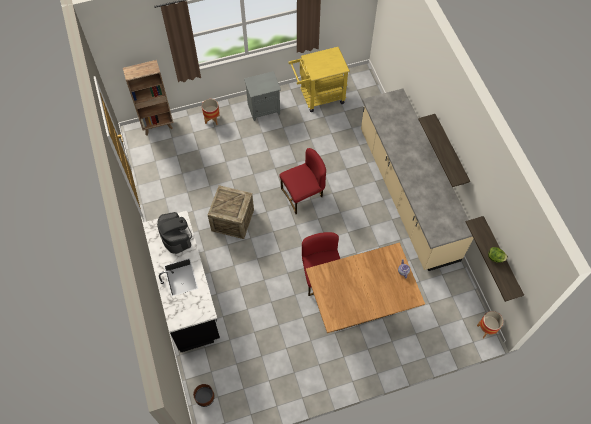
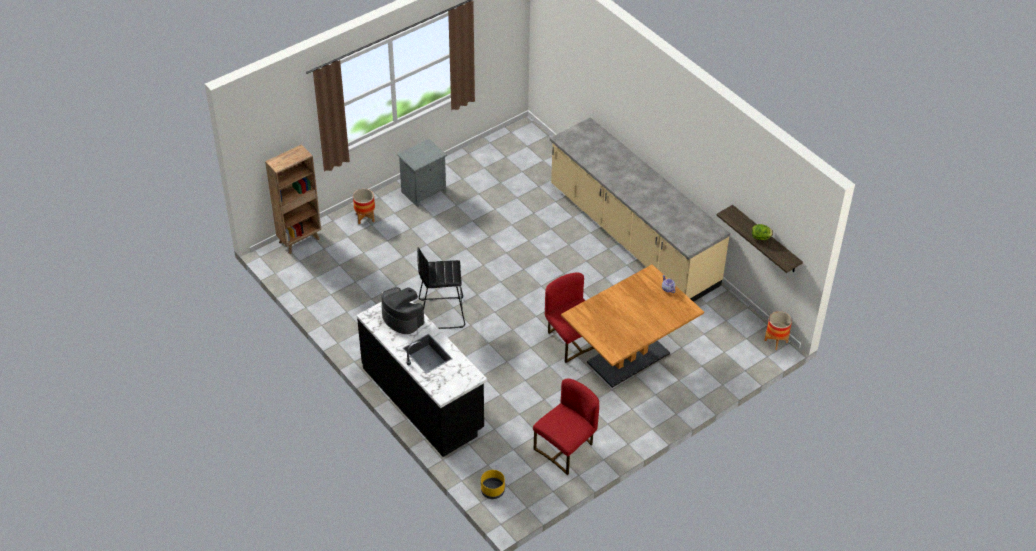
camera: 20 degrees left, 15 degrees down
brown planter [193,384,215,407] -> yellow planter [481,470,505,499]
crate [208,185,254,239] -> black stool [417,247,465,329]
red chair [279,148,326,214] -> red chair moved to [533,379,599,475]
yellow cart [288,47,350,112] -> none
shelf [418,114,470,187] -> none

